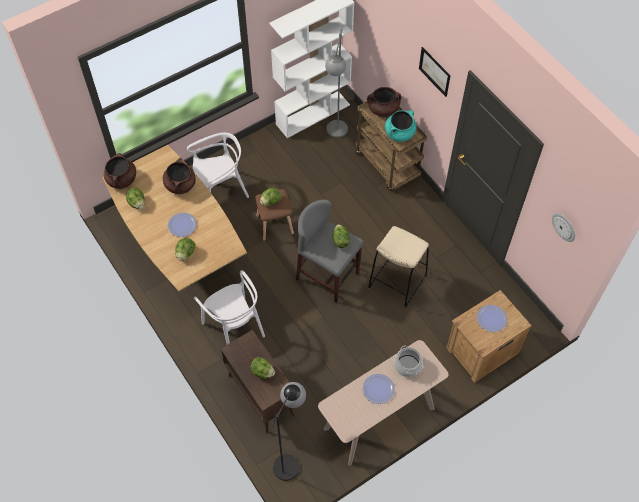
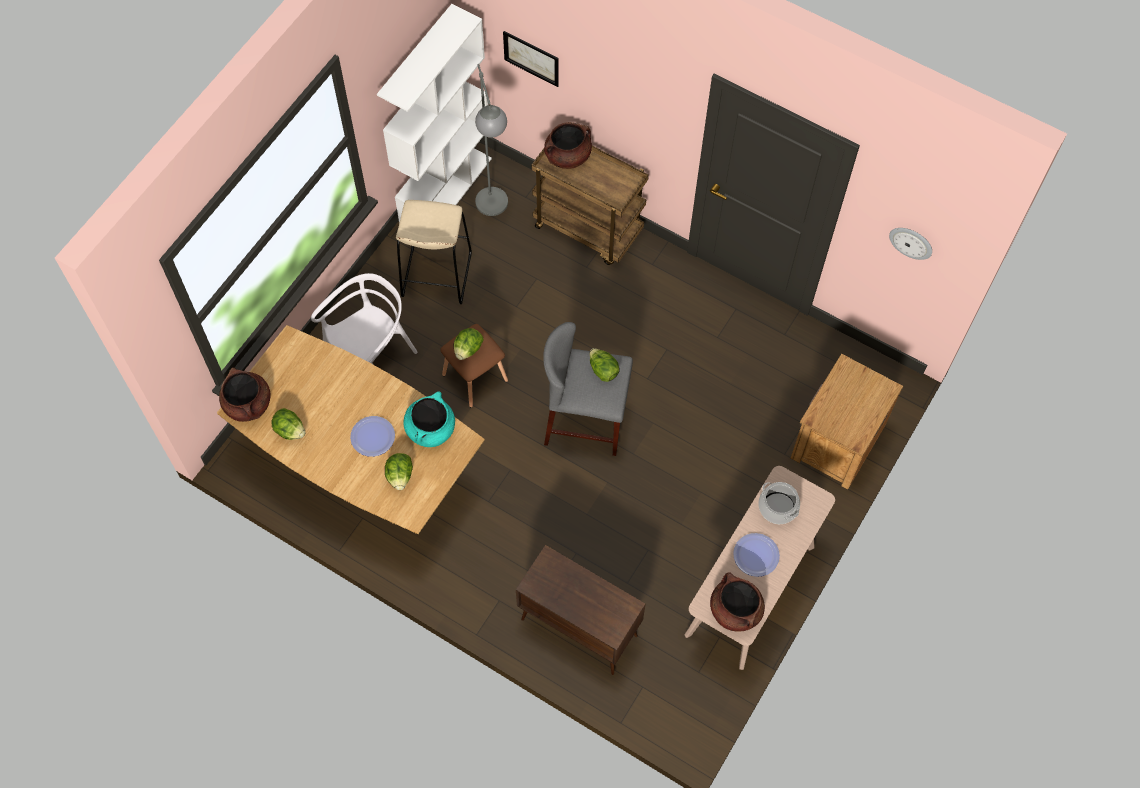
camera: 25 degrees left, 5 degrees up
brown cooking pot [163,158,196,194] -> brown cooking pot moved to [710,572,765,632]
white chair [194,270,265,344] -> none
lettuce [250,357,275,379] -> none
black floor lamp [271,382,306,481] -> none
beige stool [368,226,429,307] -> beige stool moved to [396,200,472,304]
turquoise cooking pot [385,111,416,142] -> turquoise cooking pot moved to [403,391,455,447]
picture [419,47,451,97] -> picture moved to [503,31,559,87]
plate [477,305,507,332] -> none

